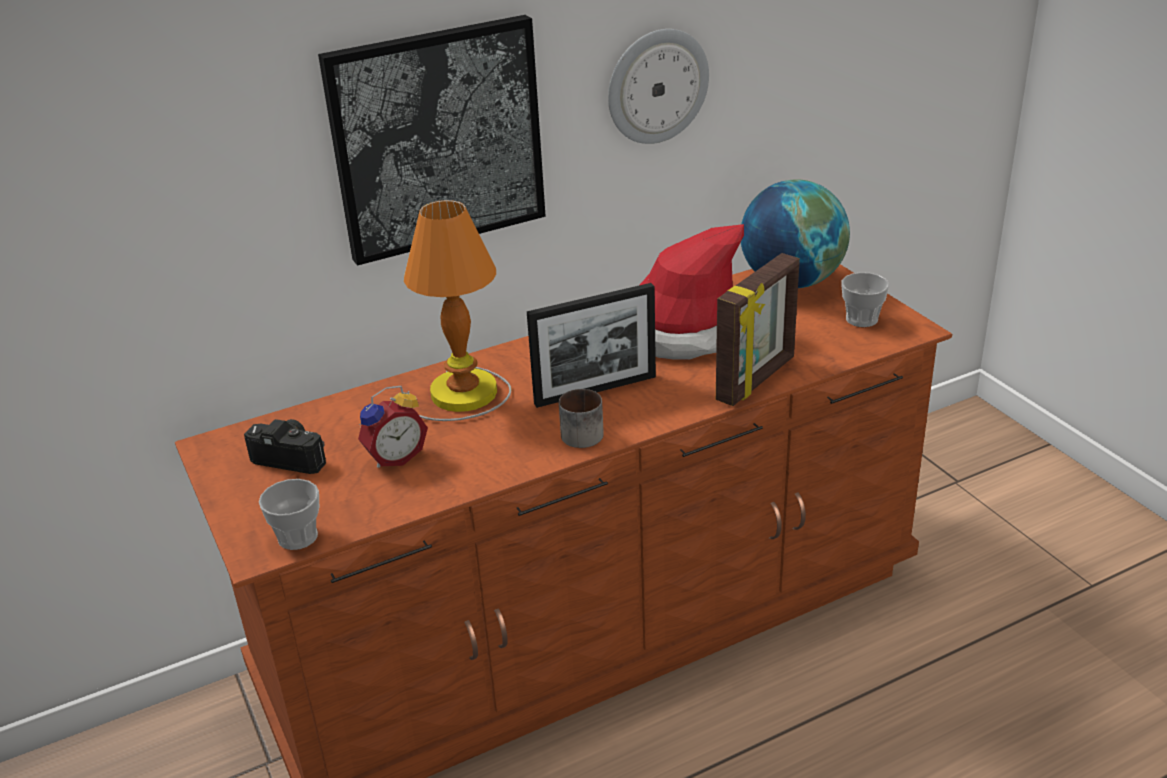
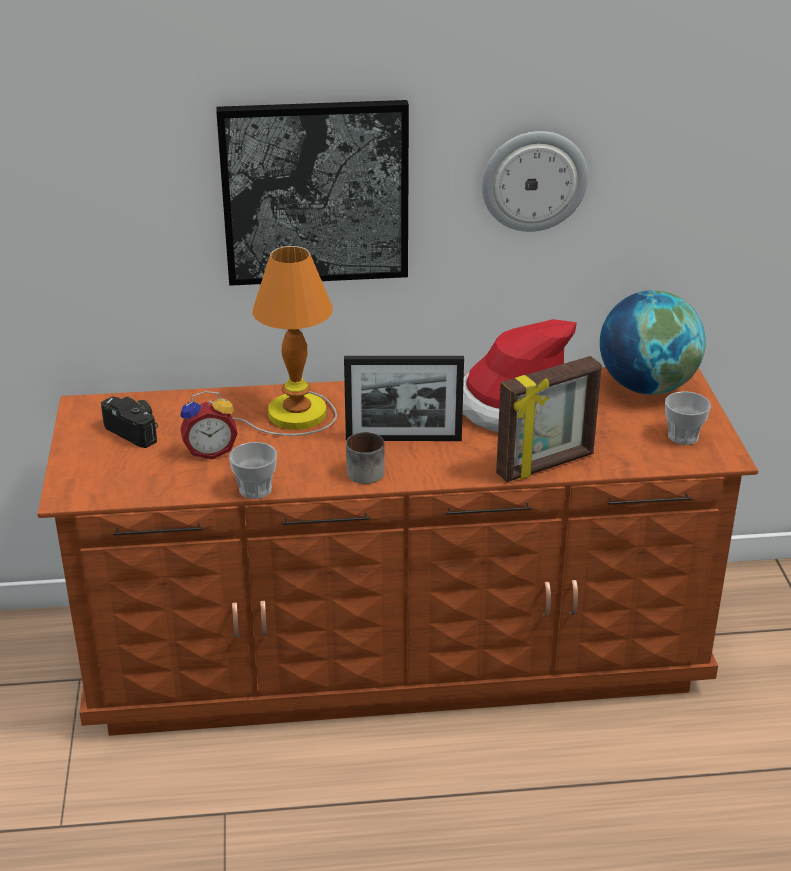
camera: 20 degrees right, 0 degrees up
cup [259,479,319,550] -> cup moved to [229,442,277,499]

